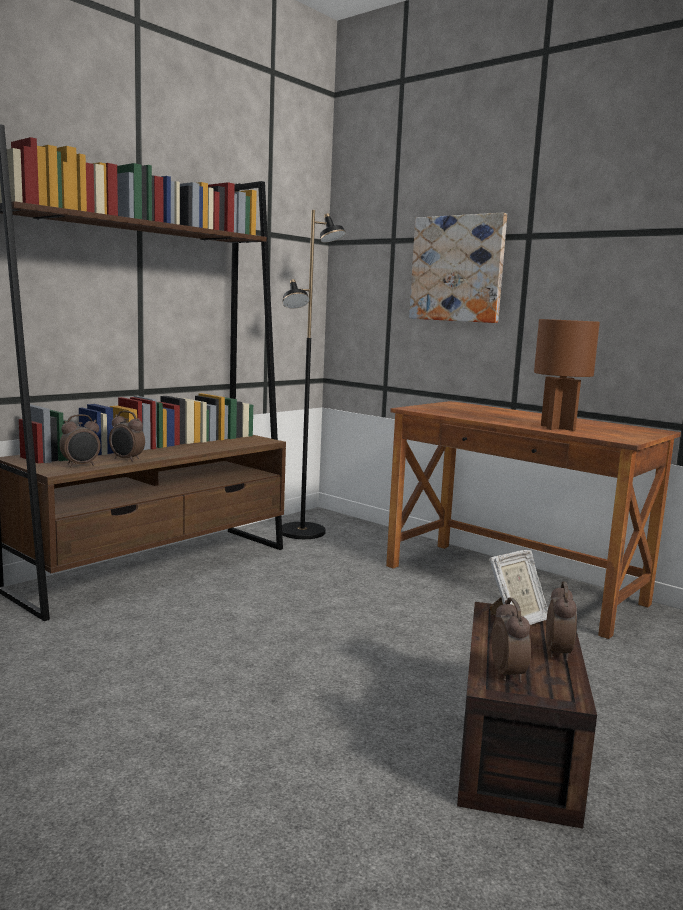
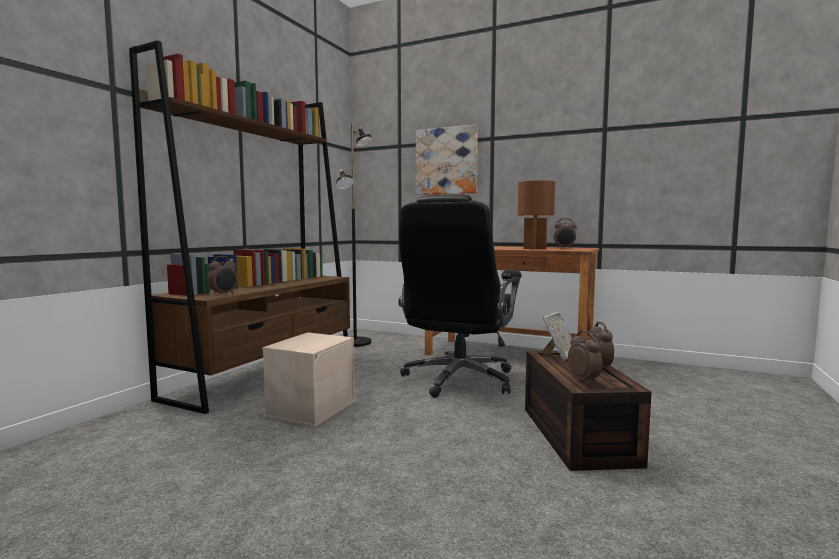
camera: 15 degrees left, 5 degrees down
alarm clock [109,411,145,462] -> alarm clock moved to [554,218,577,249]
none -> beige storage box [262,332,355,427]
none -> black office chair [399,194,522,398]

